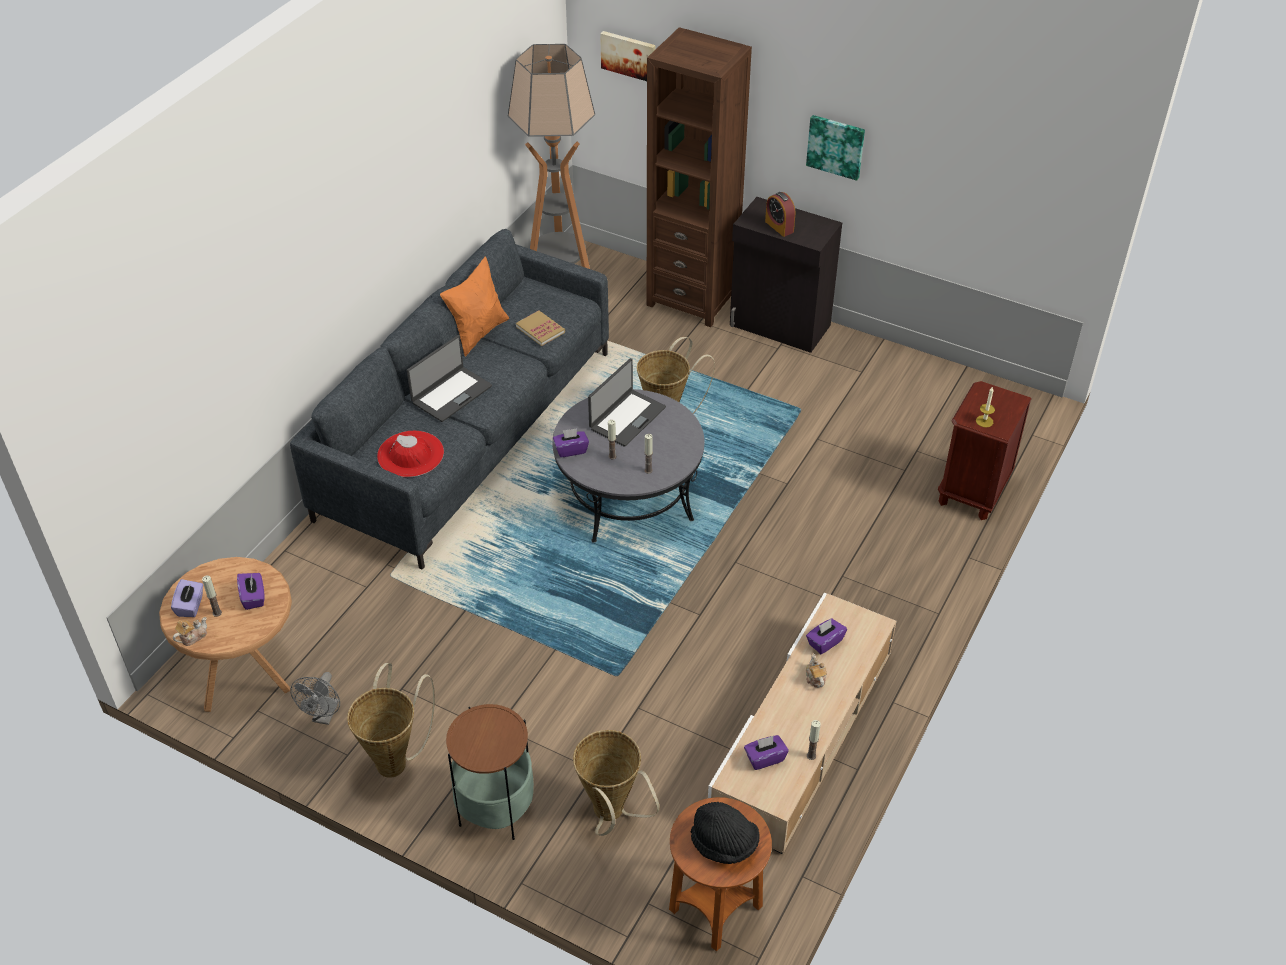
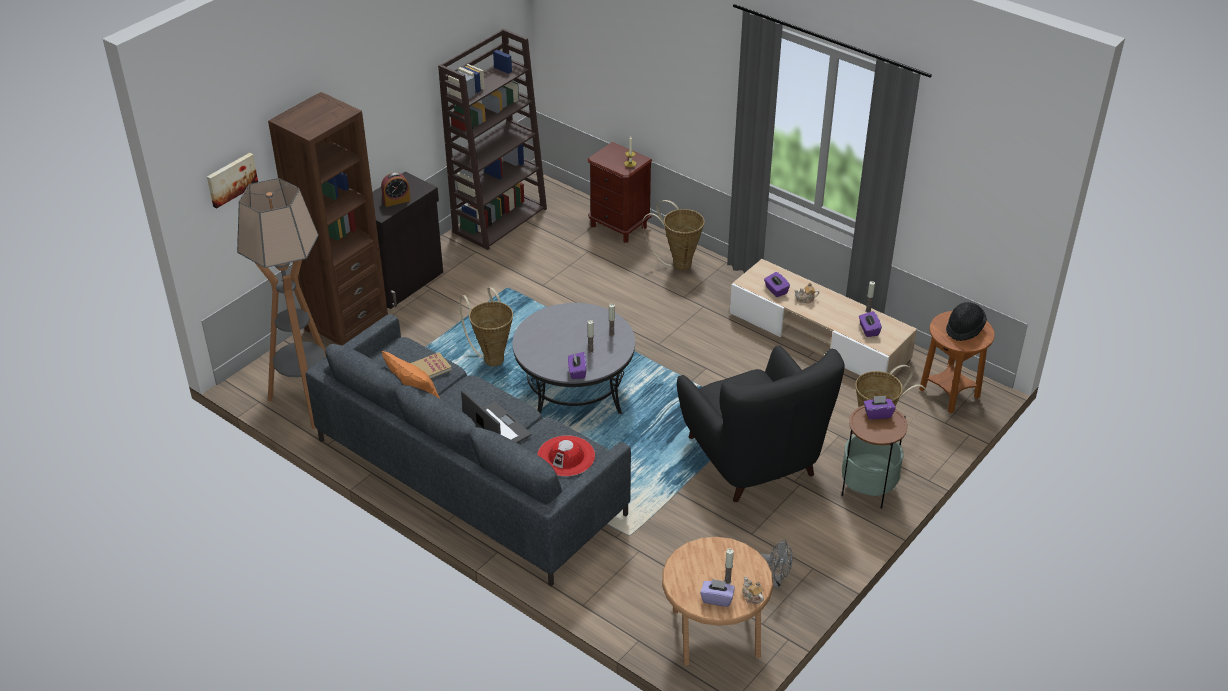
camera: 80 degrees left, 5 degrees down
purple tissue box [237,573,264,610] -> purple tissue box moved to [864,396,896,420]
basket [347,663,435,778] -> basket moved to [643,200,705,270]
laptop [588,358,666,447] -> none
picture [806,115,865,181] -> none
none -> brown bookcase [438,29,547,250]
none -> black armchair [677,345,845,502]

